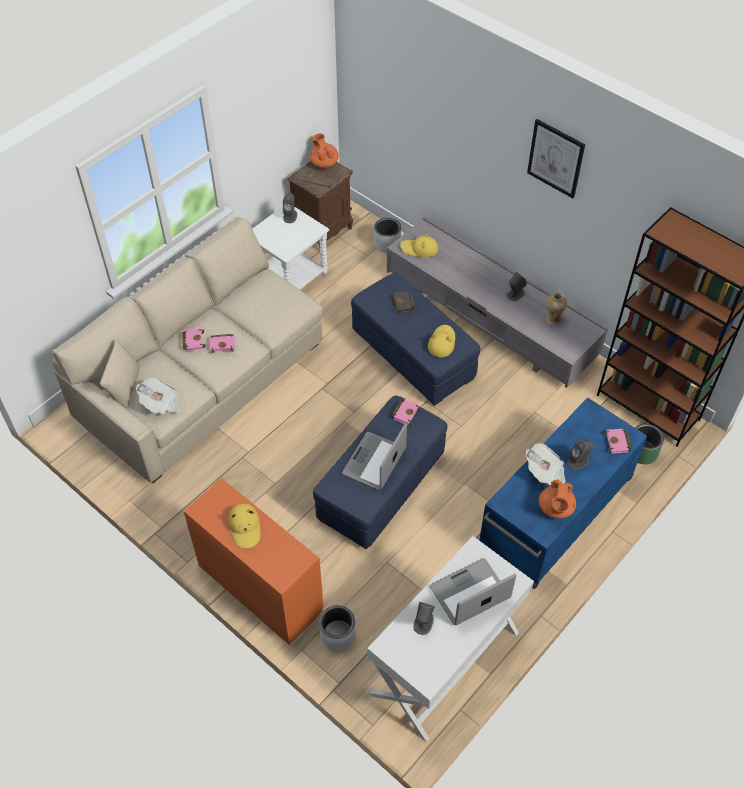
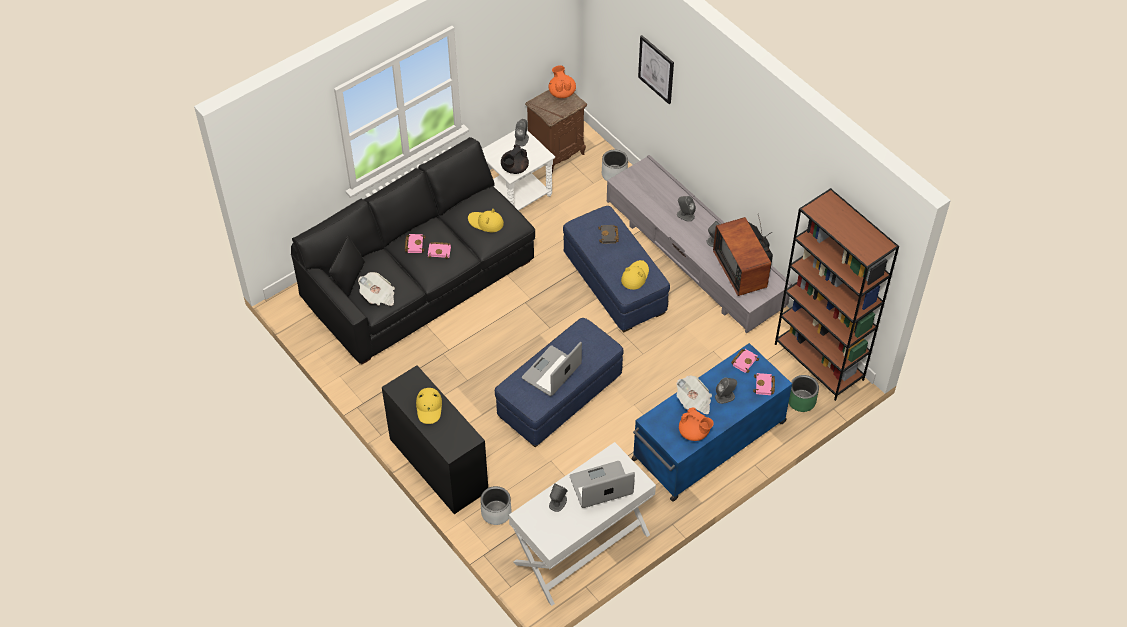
camera: 10 degrees right, 0 degrees up
beige sofa [51,217,323,483] -> black sofa [291,137,535,365]
orange desk [184,478,323,645] -> black desk [382,365,488,514]
pink book [391,399,421,425] -> pink book moved to [731,349,759,373]
yellow hat [400,233,438,258] -> yellow hat moved to [468,209,504,232]
picture [527,119,585,198] -> picture moved to [638,35,674,104]
orange teapot [539,479,576,519] -> orange teapot turned 75 degrees counterclockwise [679,408,714,441]
vase [547,292,567,326] -> television [713,215,773,296]
none -> black teapot [501,144,529,174]
none -> grey speaker [677,196,696,222]

